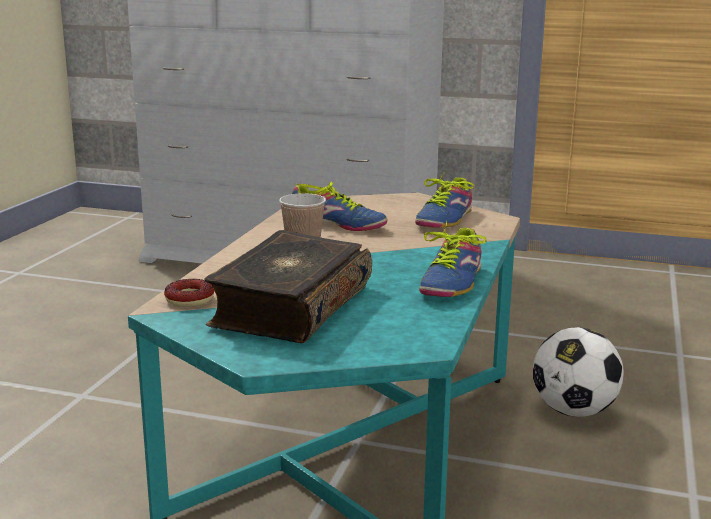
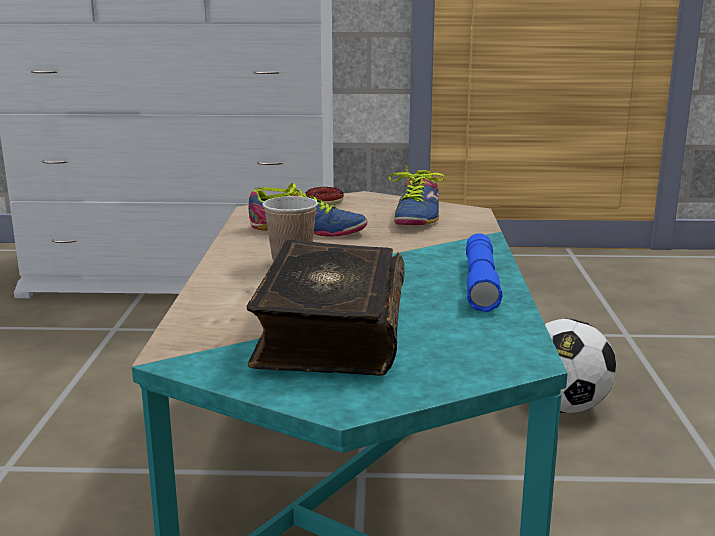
camera: 15 degrees left, 0 degrees up
donut [164,279,215,307] -> donut moved to [305,187,344,206]
shoe [419,221,487,297] -> blue flashlight [466,233,503,312]

